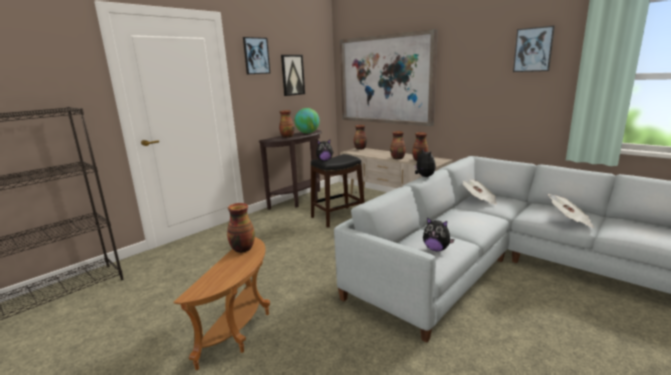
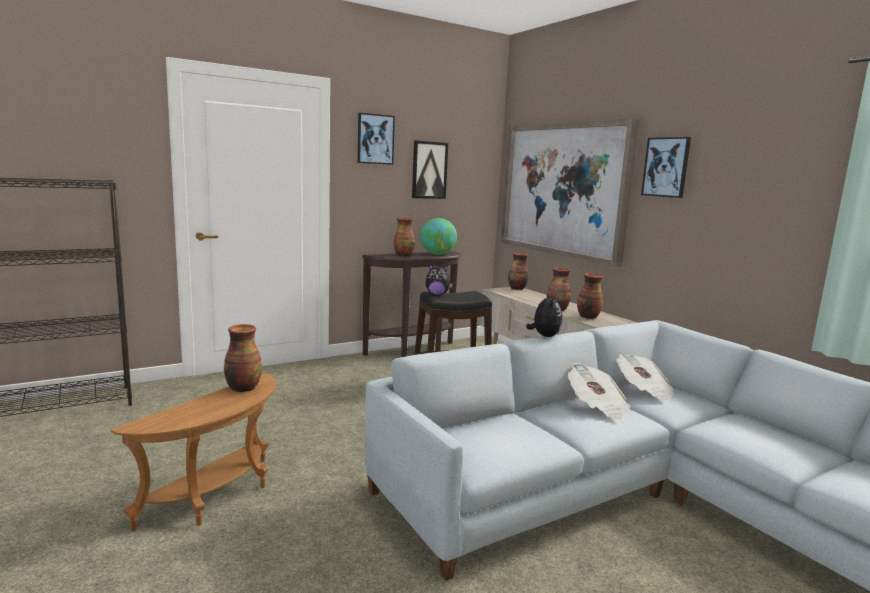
camera: 15 degrees right, 5 degrees down
plush toy [423,217,455,251] -> none
picture [513,26,555,72] -> picture moved to [641,137,691,198]
newspaper [548,194,595,228] -> newspaper moved to [567,363,631,422]

